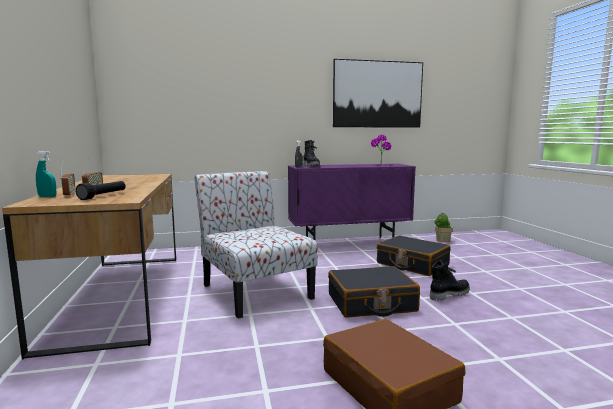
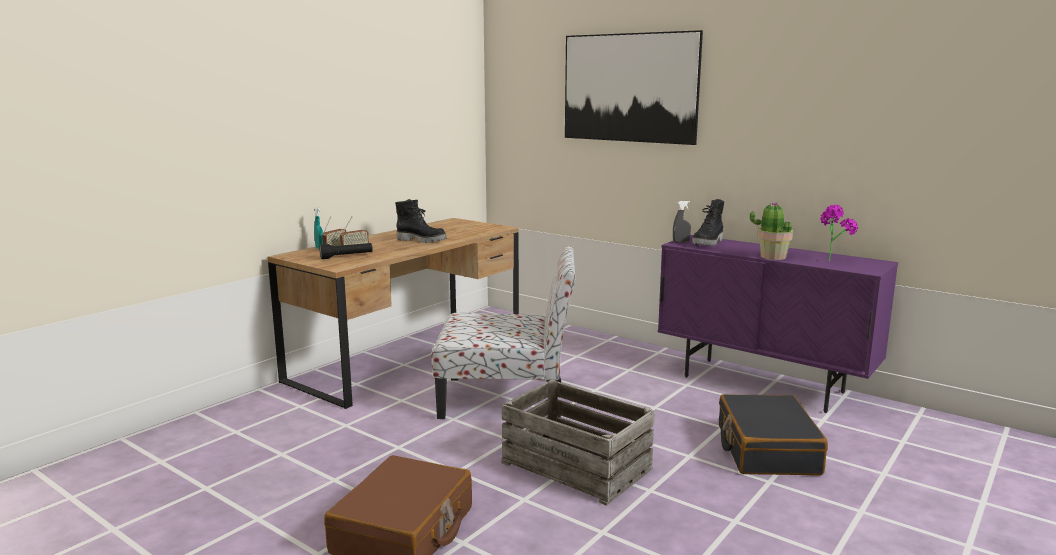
camera: 50 degrees right, 5 degrees up
chair [195,171,318,319] -> chair turned 75 degrees clockwise [431,246,576,419]
black suitcase [328,266,420,318] -> crate [502,380,655,506]
picture [333,59,423,128] -> picture moved to [565,30,703,145]
black boot [430,260,470,301] -> black boot moved to [395,199,447,243]
potted plant [435,212,453,242] -> potted plant moved to [750,201,793,260]

